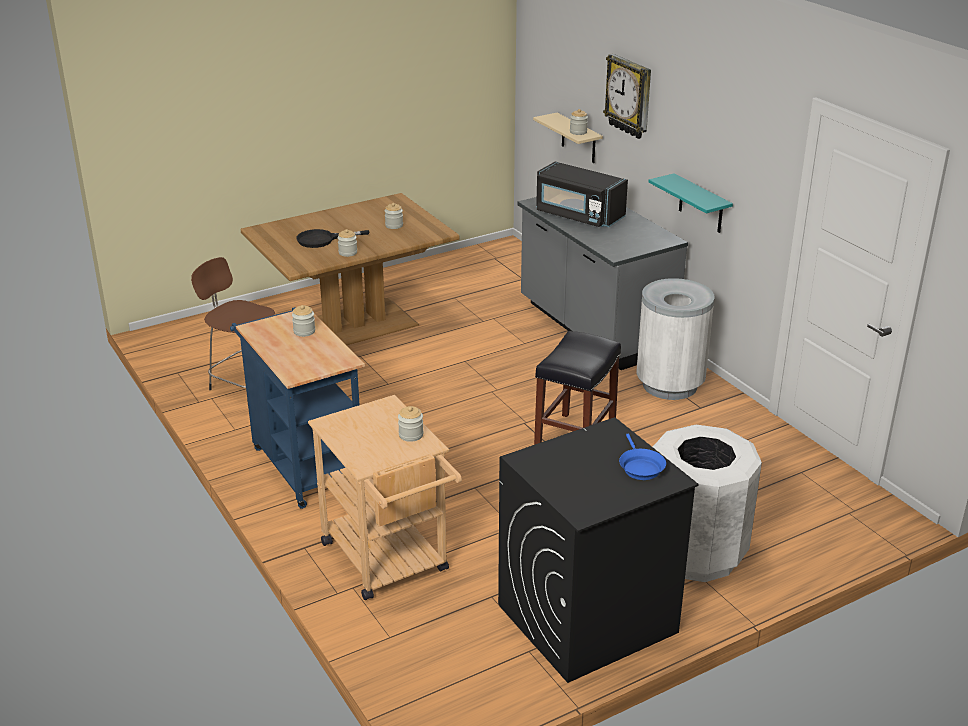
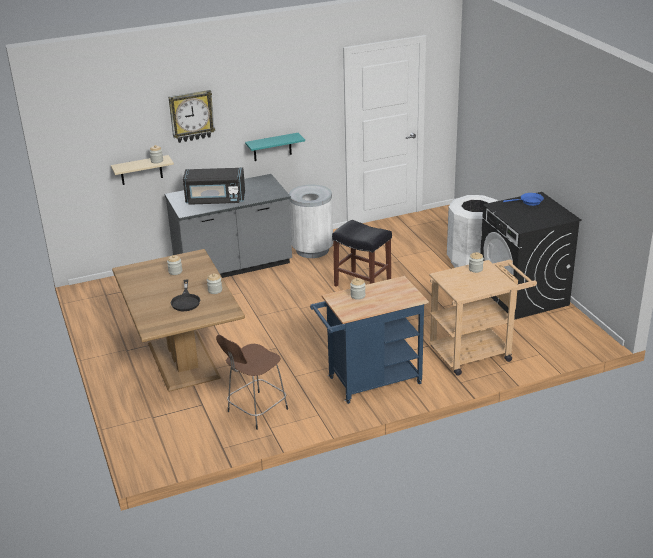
camera: 80 degrees left, 0 degrees up
black microwave [536,162,628,227] -> black microwave turned 45 degrees clockwise [183,168,245,205]

